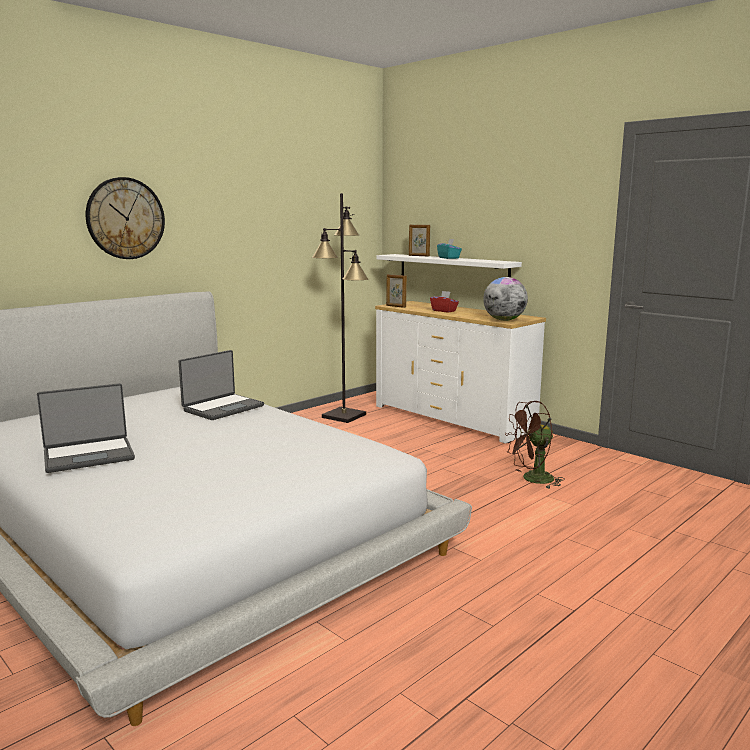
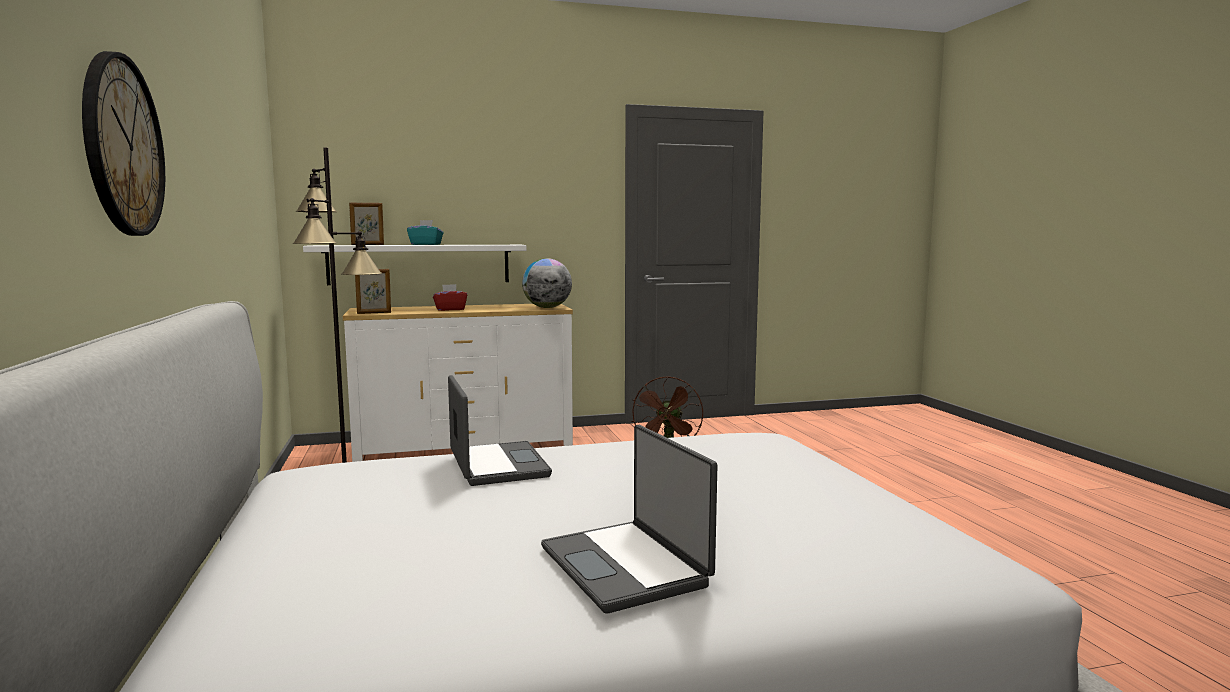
camera: 60 degrees left, 5 degrees down
laptop [37,383,135,473] -> laptop turned 150 degrees clockwise [541,424,717,614]

